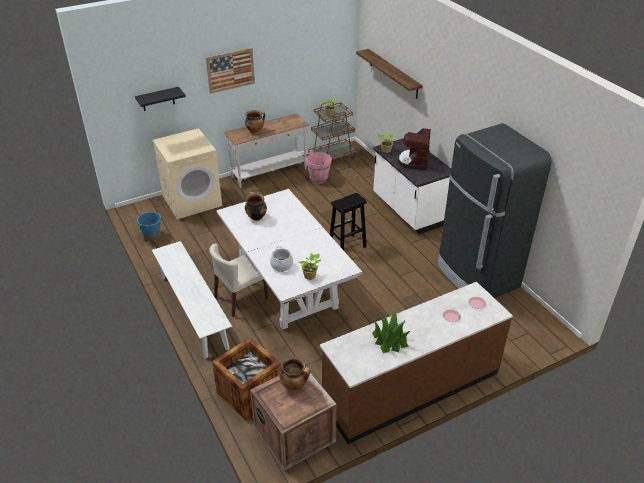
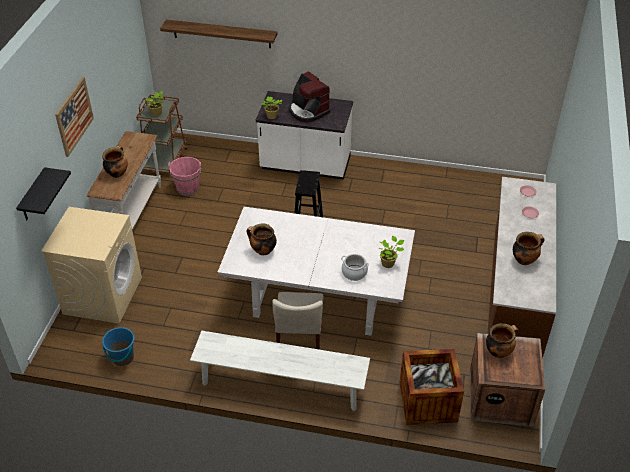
camera: 50 degrees left, 5 degrees up
potted plant [372,310,410,353] -> cooking pot [513,232,544,265]
black fridge [438,123,552,298] -> none

